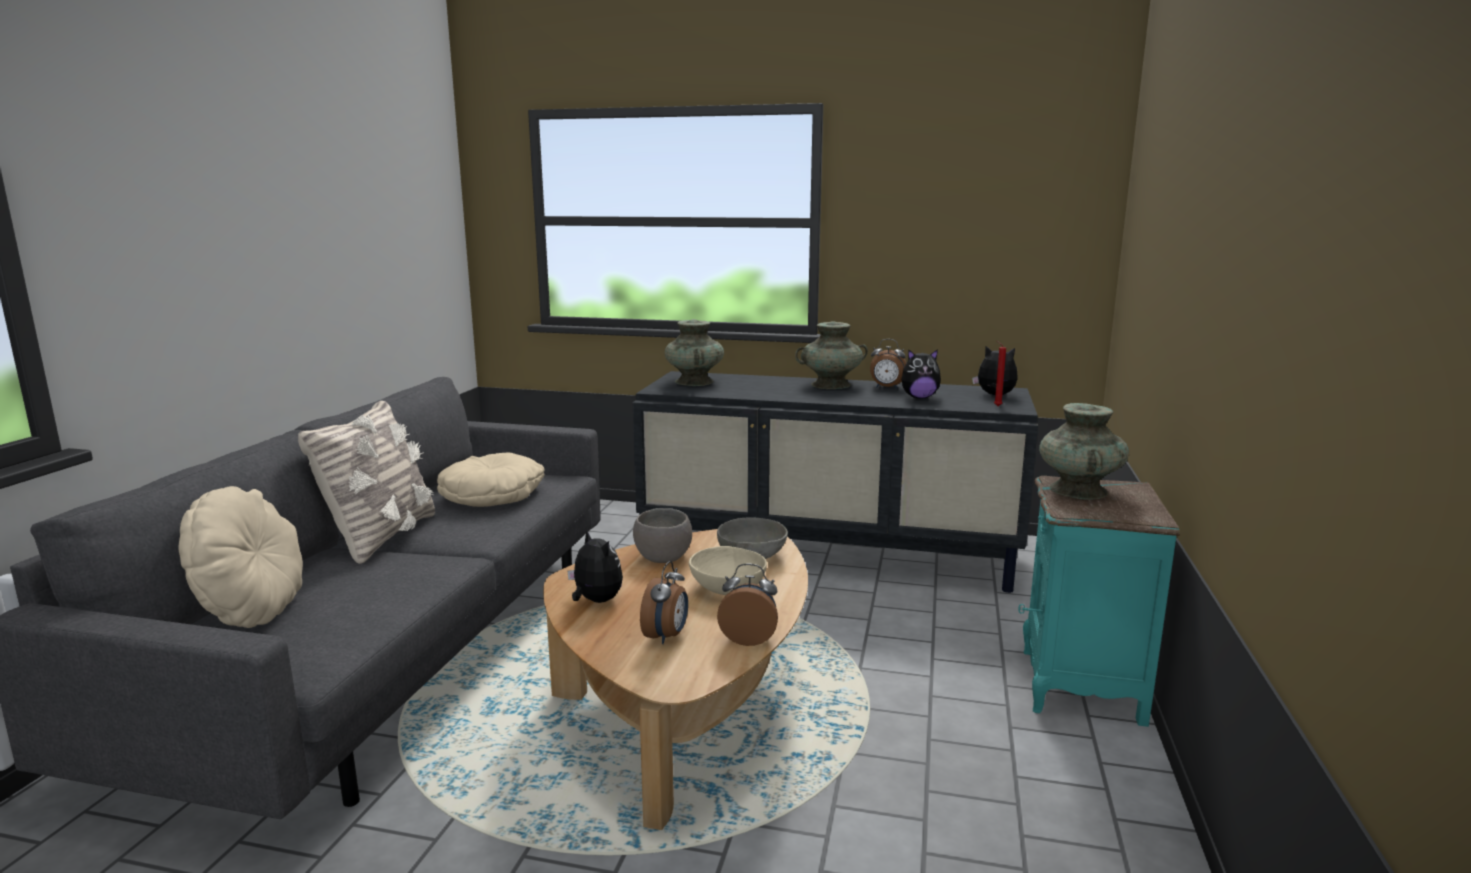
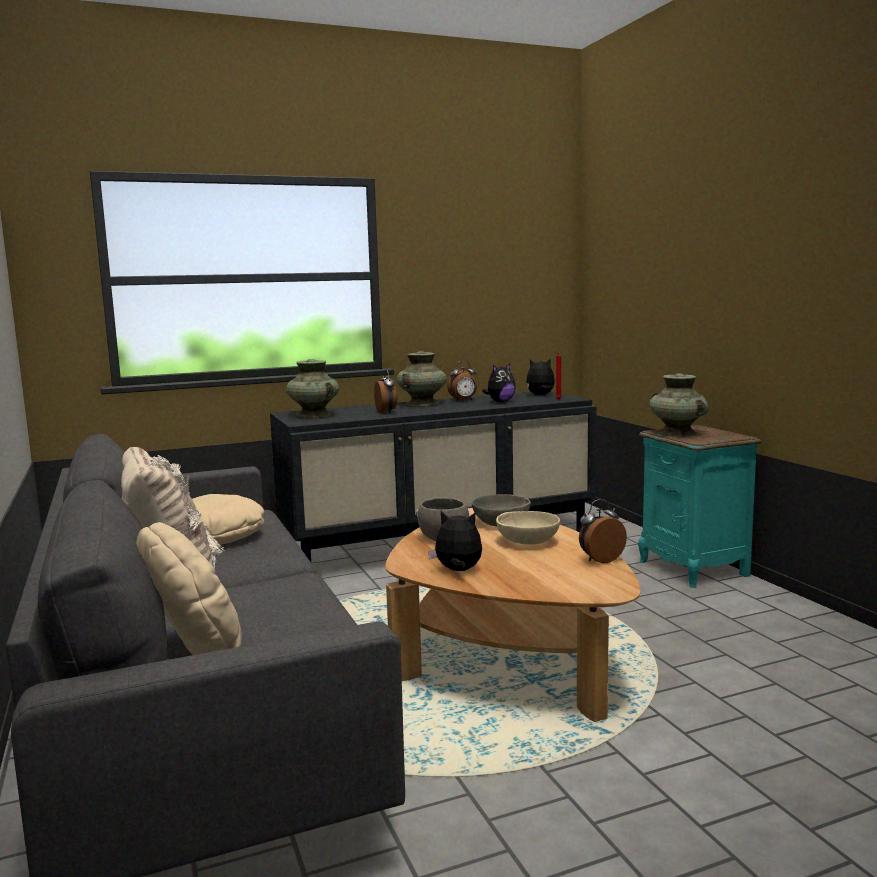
camera: 35 degrees left, 5 degrees down
alarm clock [640,561,688,644] -> alarm clock moved to [374,369,397,413]

